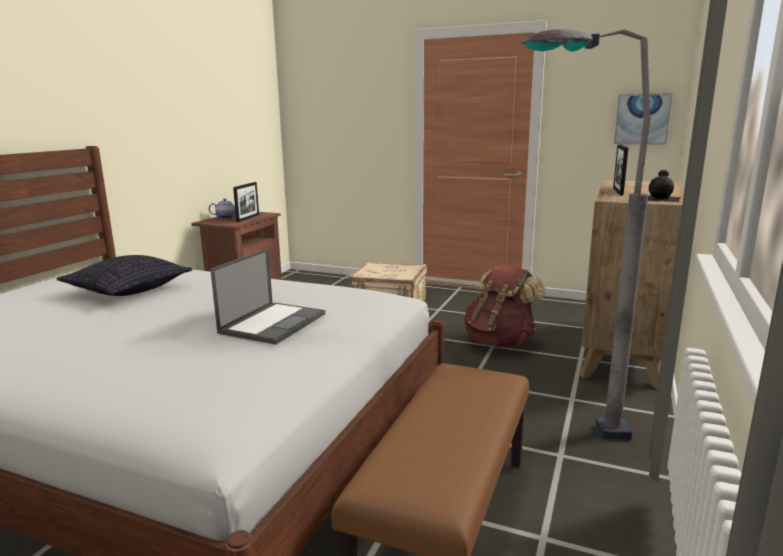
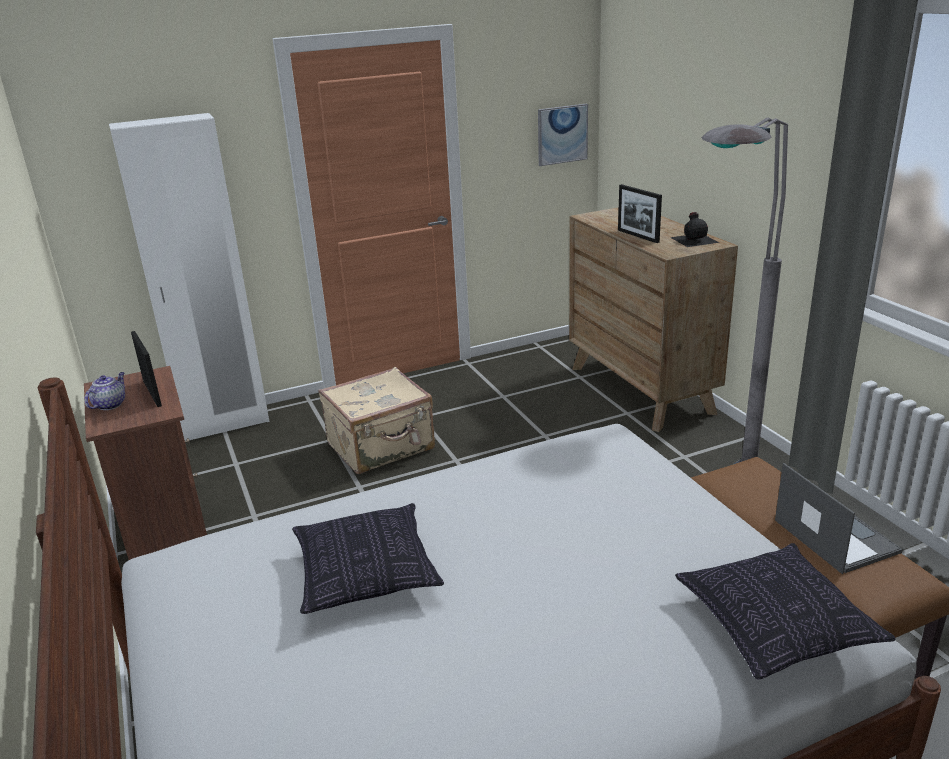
camera: 45 degrees left, 10 degrees up
laptop [210,248,325,345] -> laptop moved to [775,463,903,574]
brown backpack [464,265,546,348] -> none
none -> white wardrobe [109,113,270,441]
none -> pillow [675,543,896,679]

